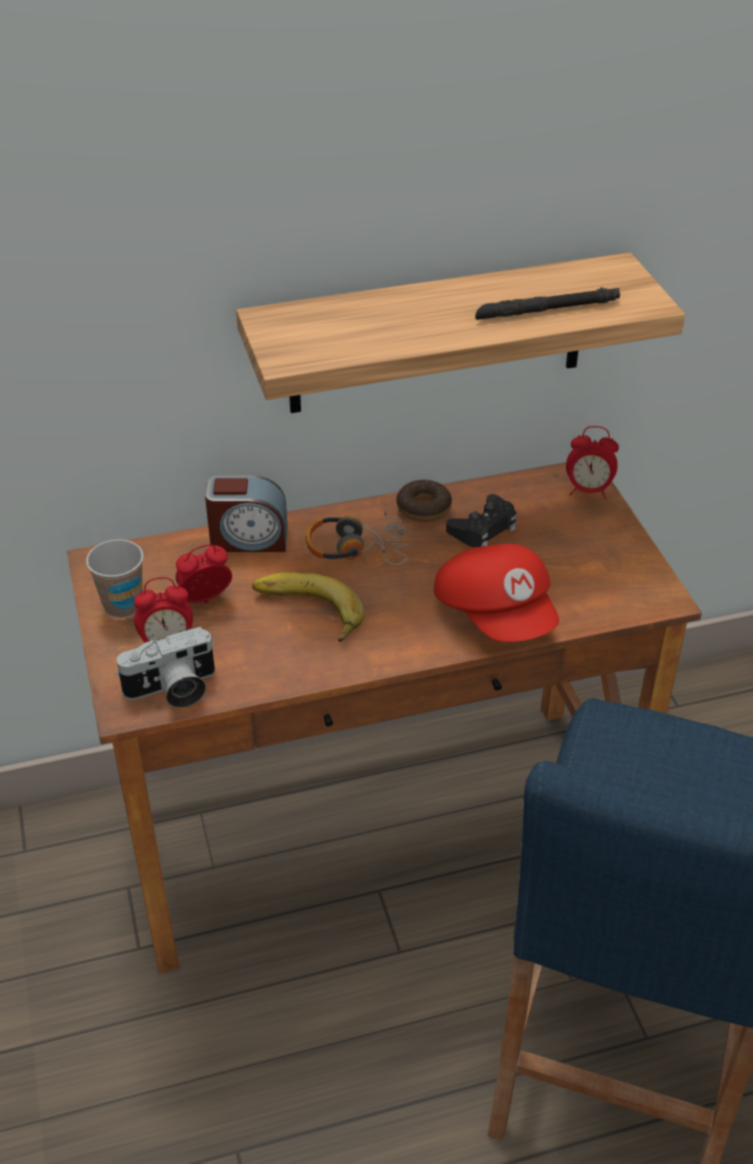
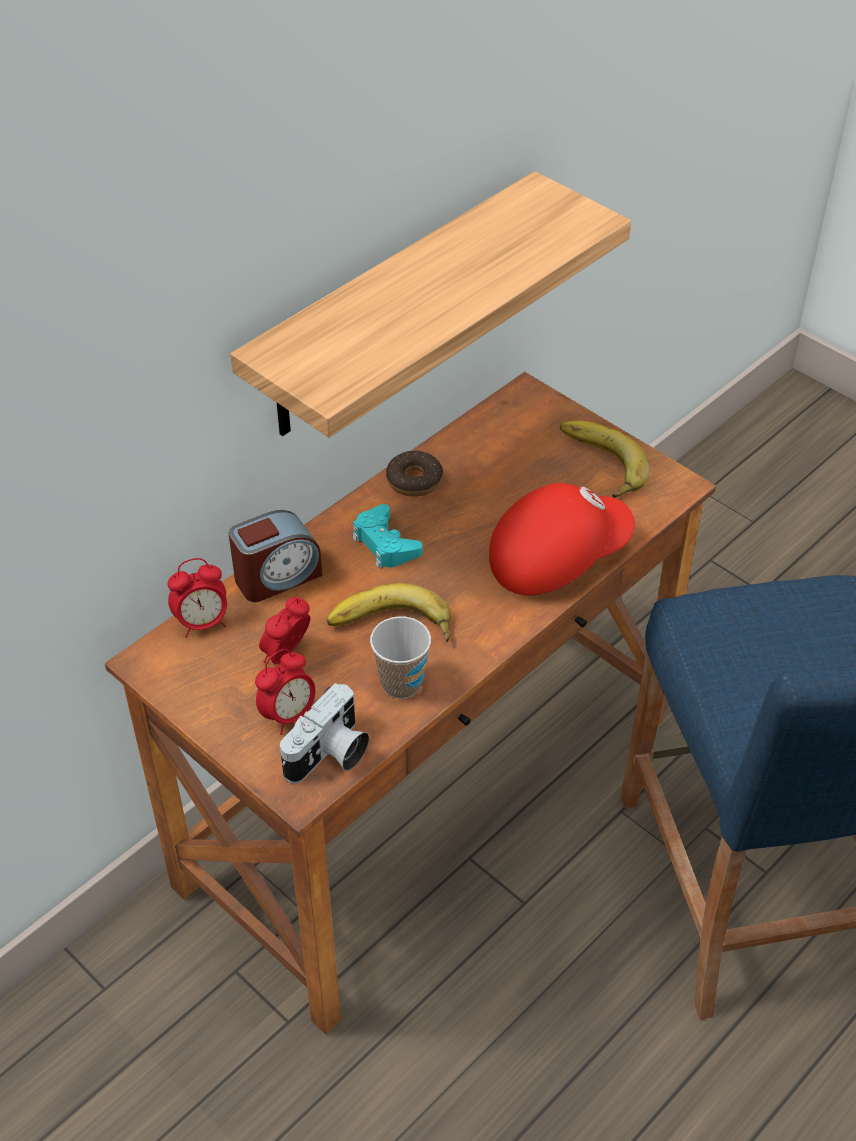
camera: 30 degrees left, 5 degrees up
cup [86,539,144,618] -> cup moved to [370,616,431,699]
headphones [306,509,409,565] -> turquoise game controller [353,504,422,568]
red cap [434,544,559,642] -> red cap turned 60 degrees counterclockwise [489,483,635,595]
black game controller [446,494,517,547] -> none
black flashlight [475,287,620,320] -> none
alarm clock [566,426,619,499] -> alarm clock moved to [168,558,227,638]
none -> banana [560,421,649,498]

